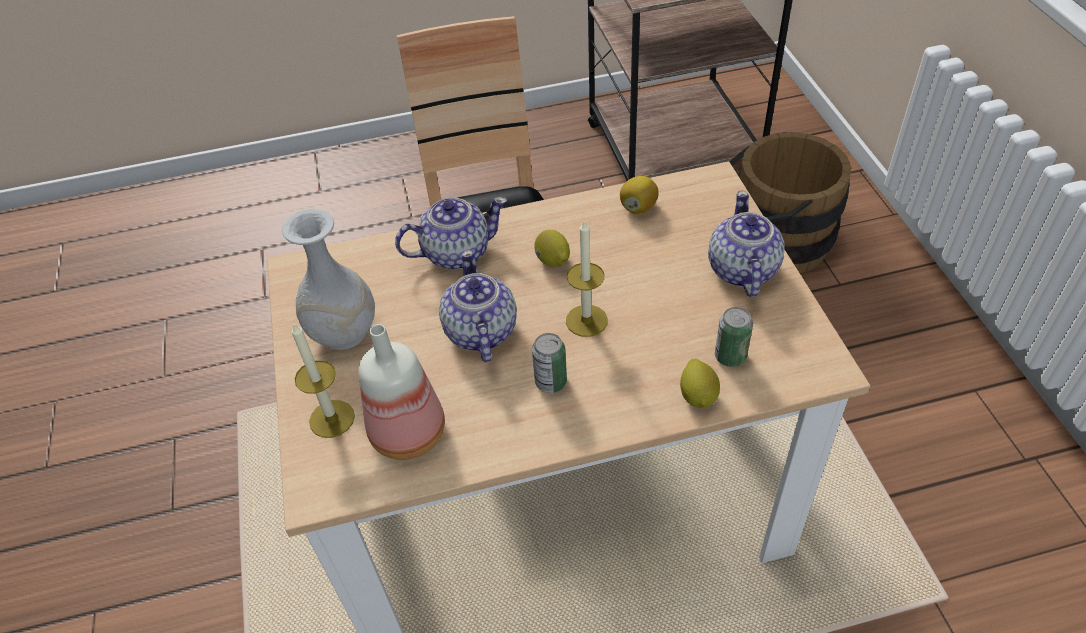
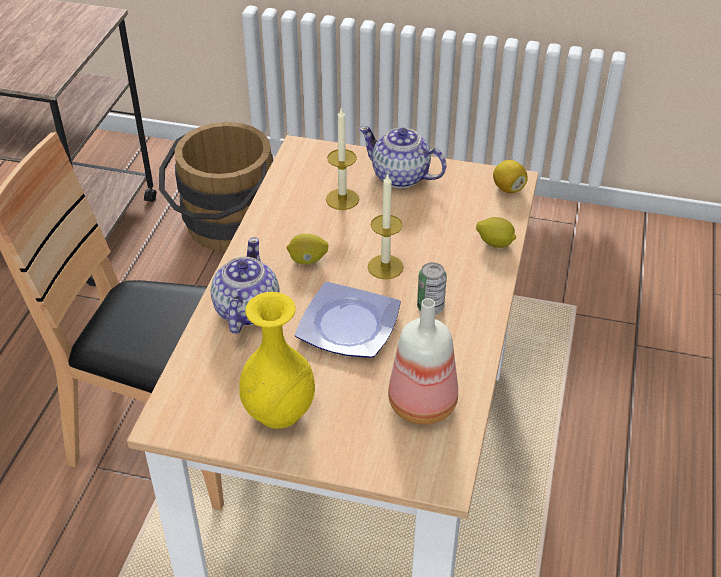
camera: 65 degrees left, 5 degrees down
white vase [282,209,375,350] -> yellow vase [239,292,315,429]
candle [292,322,355,438] -> candle moved to [326,109,359,210]
teapot [439,250,517,363] -> plate [295,282,401,358]
lemon [620,176,659,214] -> lemon moved to [493,160,528,193]
can [715,307,753,367] -> none

